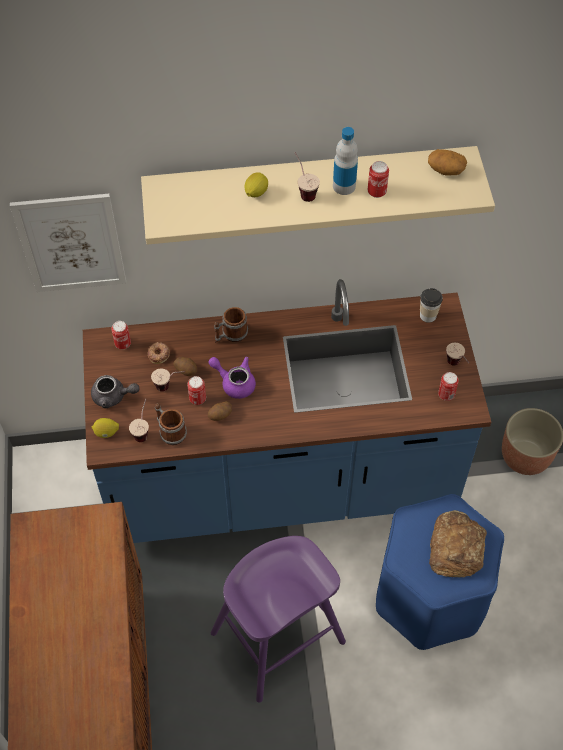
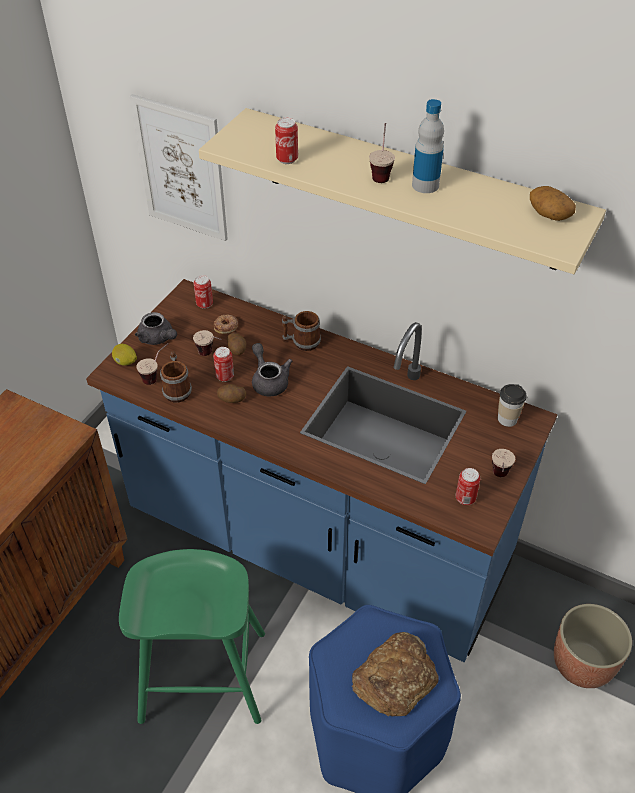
camera: 35 degrees right, 10 degrees down
purple teapot [208,357,256,399] -> grey teapot [252,343,292,397]
purple stool [211,536,346,703] -> green stool [119,549,265,724]
lemon [244,172,268,197] -> none
can [368,161,389,198] -> can moved to [275,118,298,164]

